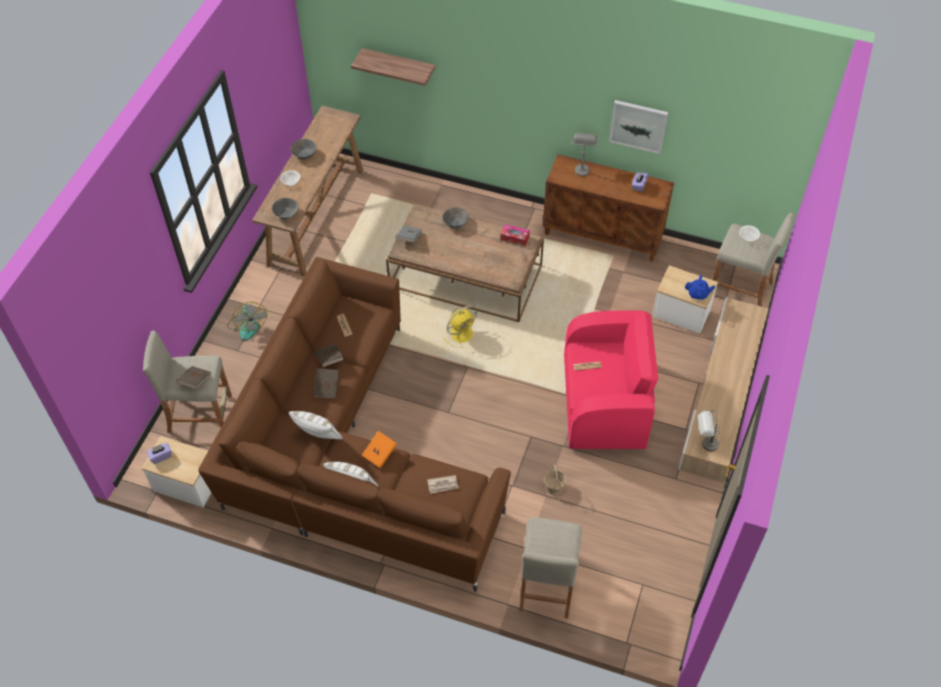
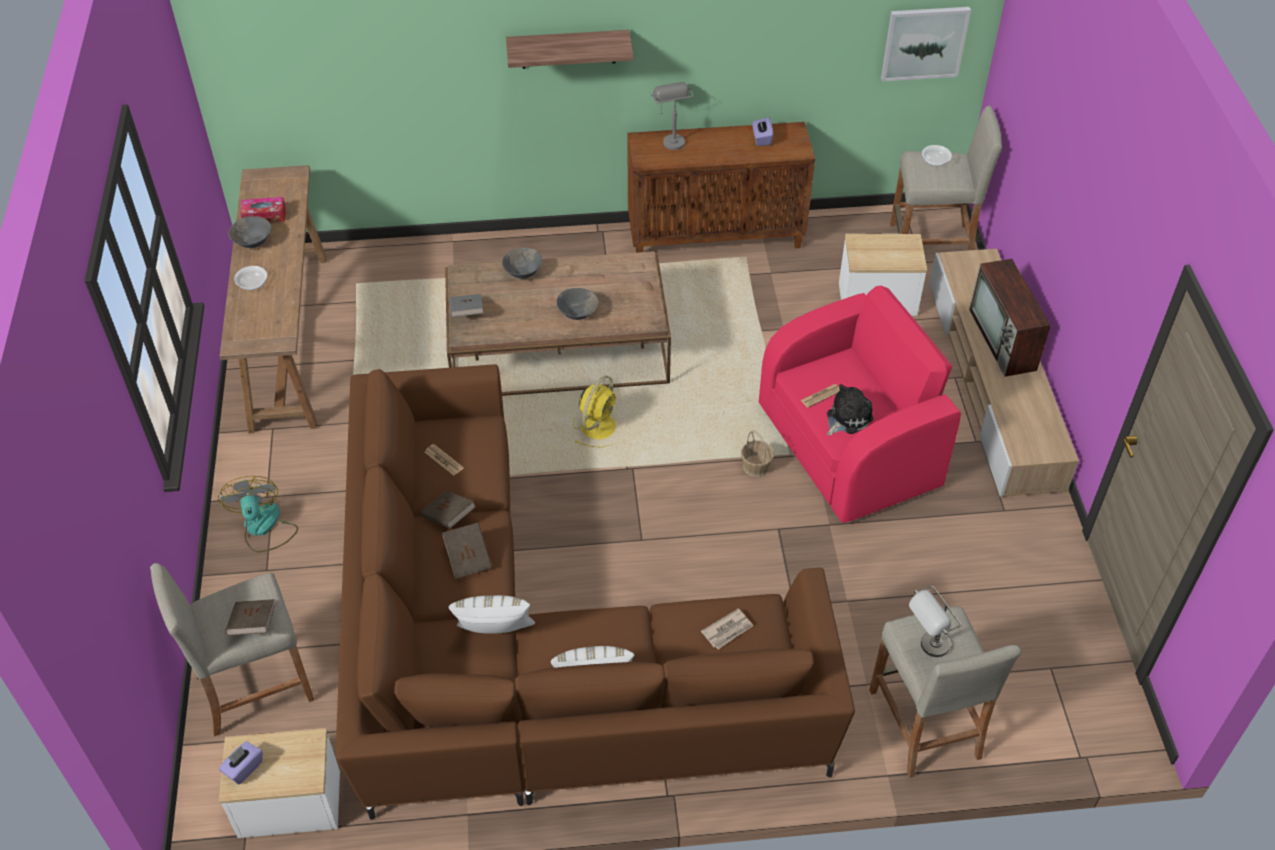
camera: 25 degrees left, 5 degrees down
fan [227,302,267,340] -> fan turned 150 degrees counterclockwise [218,476,298,552]
grey bowl [272,198,299,219] -> grey bowl moved to [556,288,599,320]
shelf [351,48,435,86] -> shelf moved to [506,30,633,69]
orange book [362,431,397,468] -> none
tissue box [500,224,530,246] -> tissue box moved to [240,197,286,223]
basket [544,465,566,495] -> basket moved to [741,430,774,477]
picture [609,100,668,154] -> picture moved to [881,7,971,82]
blue teapot [685,275,715,300] -> none
grey table lamp [698,410,720,451] -> grey table lamp moved to [909,586,961,657]
none -> plush toy [827,384,873,436]
none -> television [969,259,1051,377]

